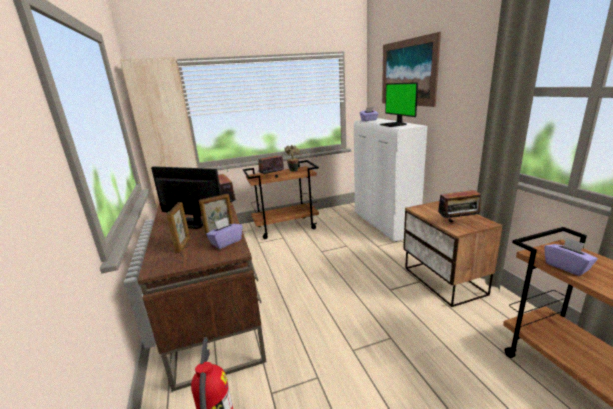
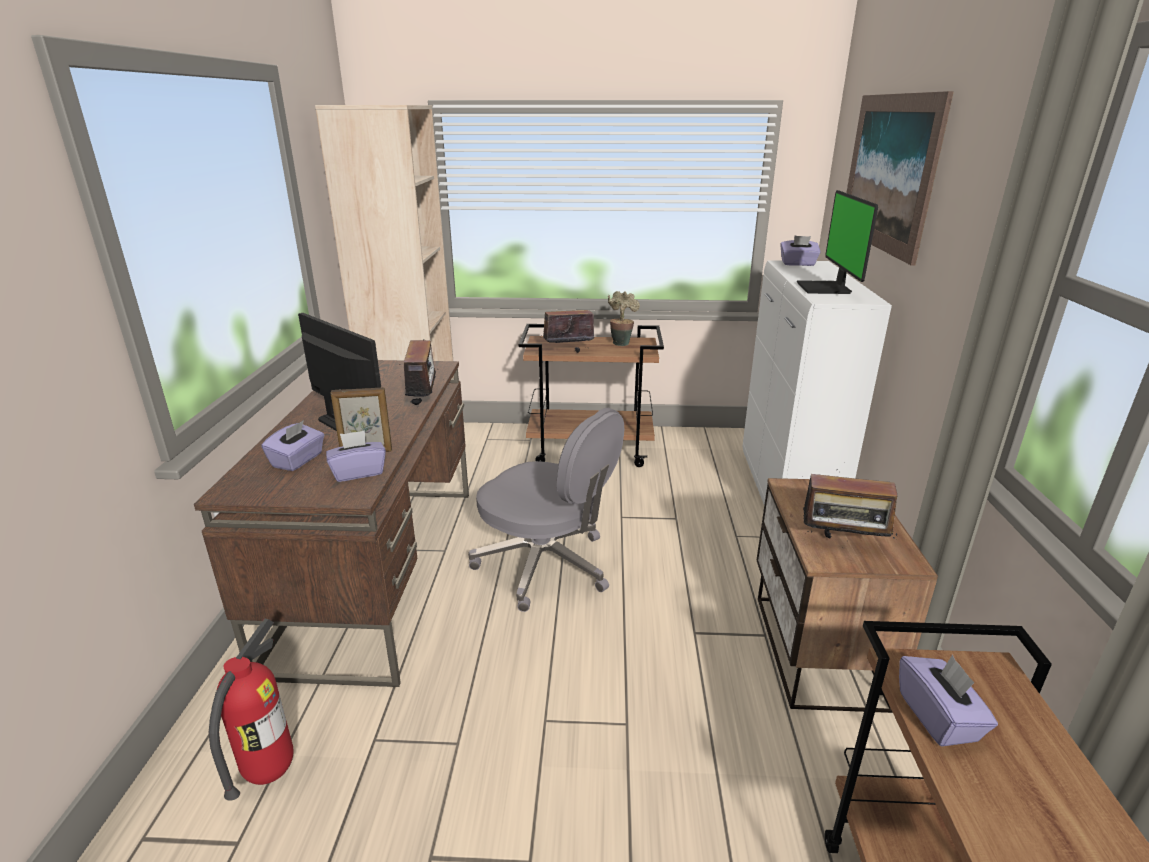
camera: 20 degrees right, 5 degrees up
picture frame [167,202,190,253] -> purple tissue box [261,420,324,471]
none -> grey office chair [468,408,624,612]

